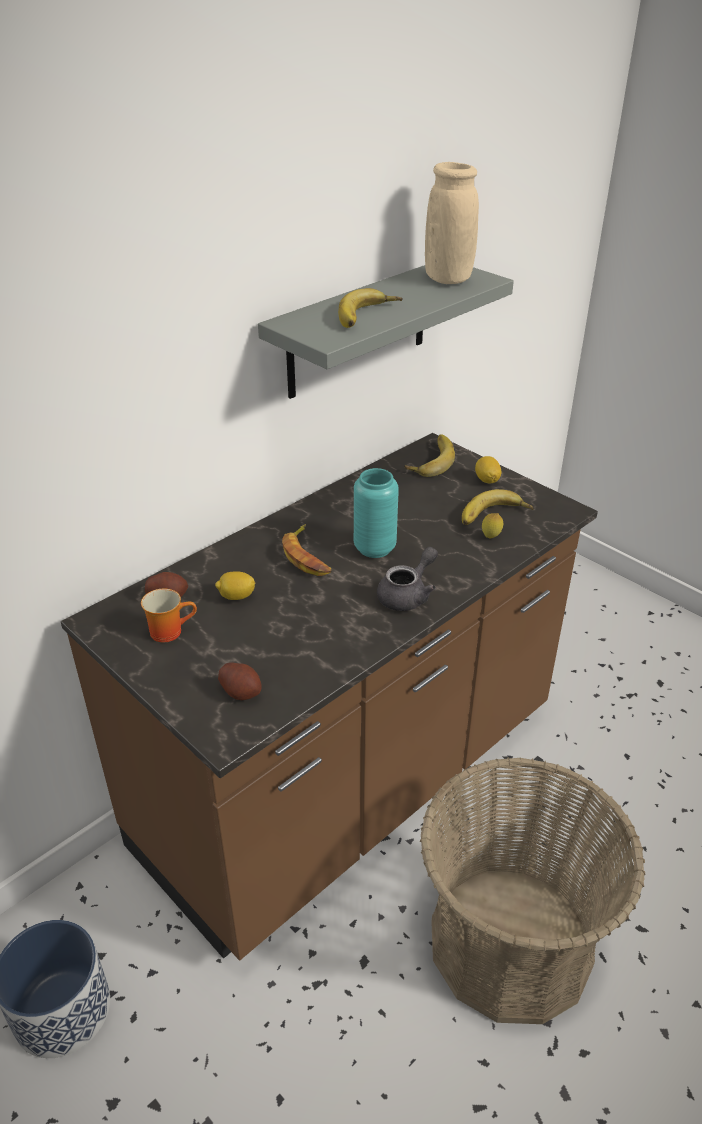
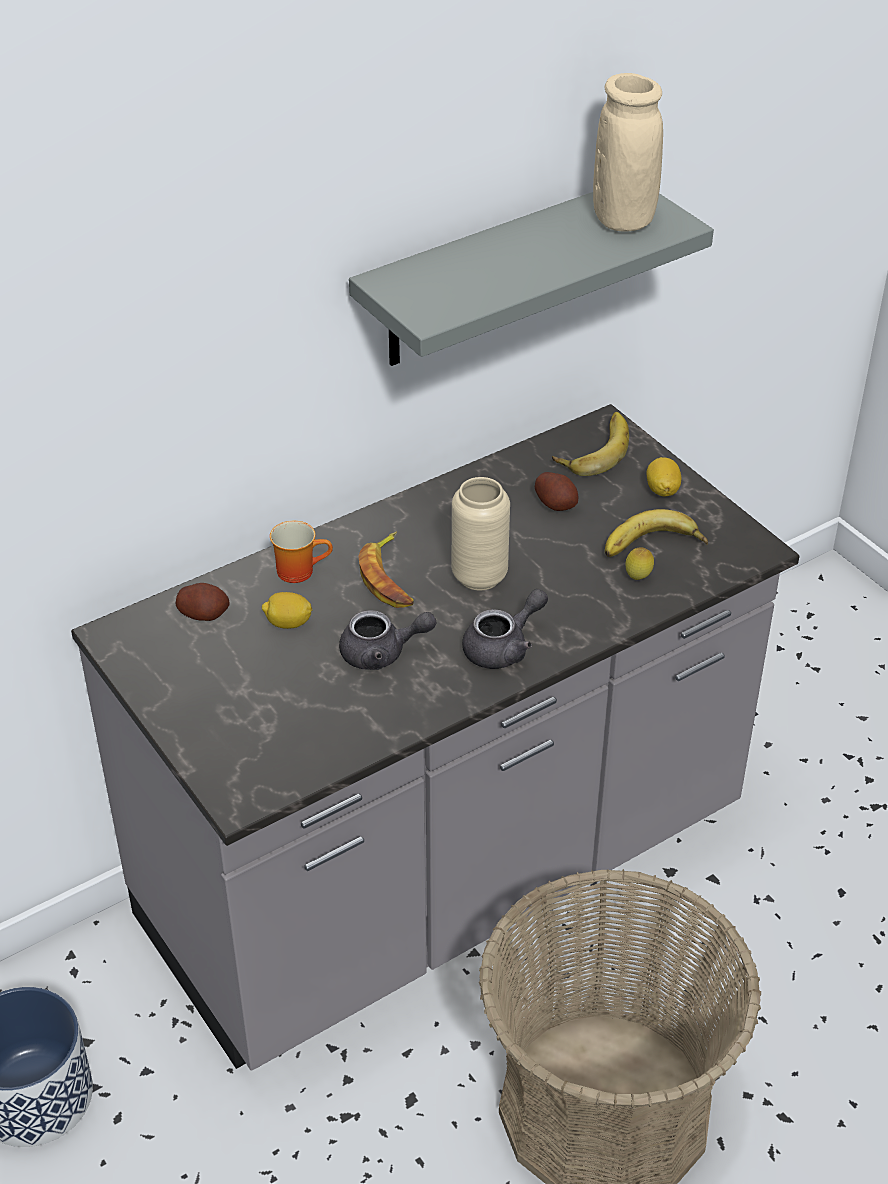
camera: 10 degrees right, 5 degrees up
brown counter [61,433,598,960] -> grey counter [71,404,799,1071]
mug [141,589,197,642] -> mug moved to [270,521,333,583]
potato [218,663,261,700] -> potato moved to [535,472,579,511]
banana [338,288,403,328] -> none
turquoise vase [354,468,399,558] -> beige vase [452,477,510,591]
none -> grey teapot [339,610,437,670]

